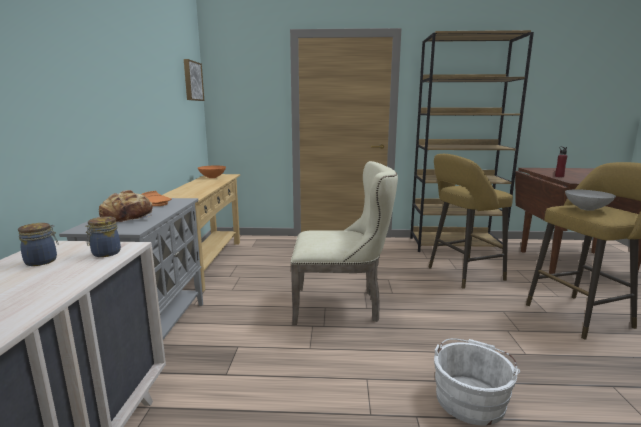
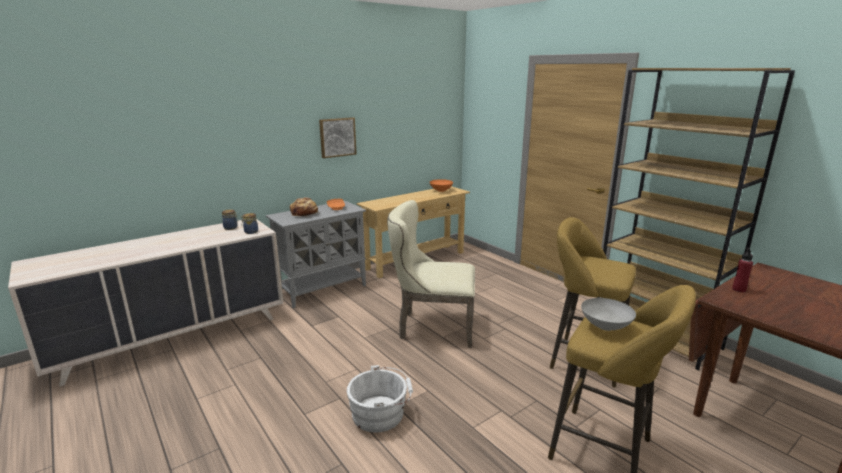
camera: 50 degrees right, 5 degrees up
picture [184,59,204,101] -> picture moved to [319,117,356,158]
beige chair [291,161,398,325] -> beige chair turned 135 degrees clockwise [387,200,475,348]

